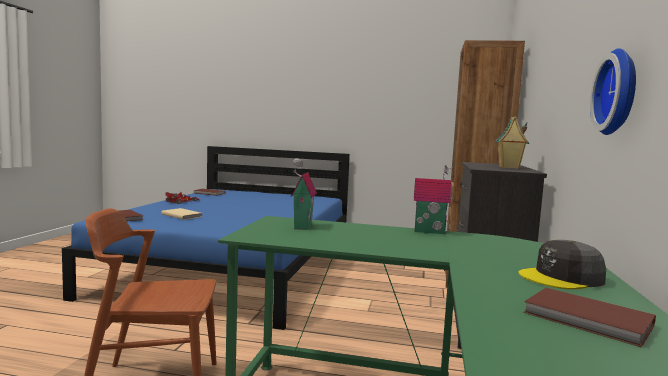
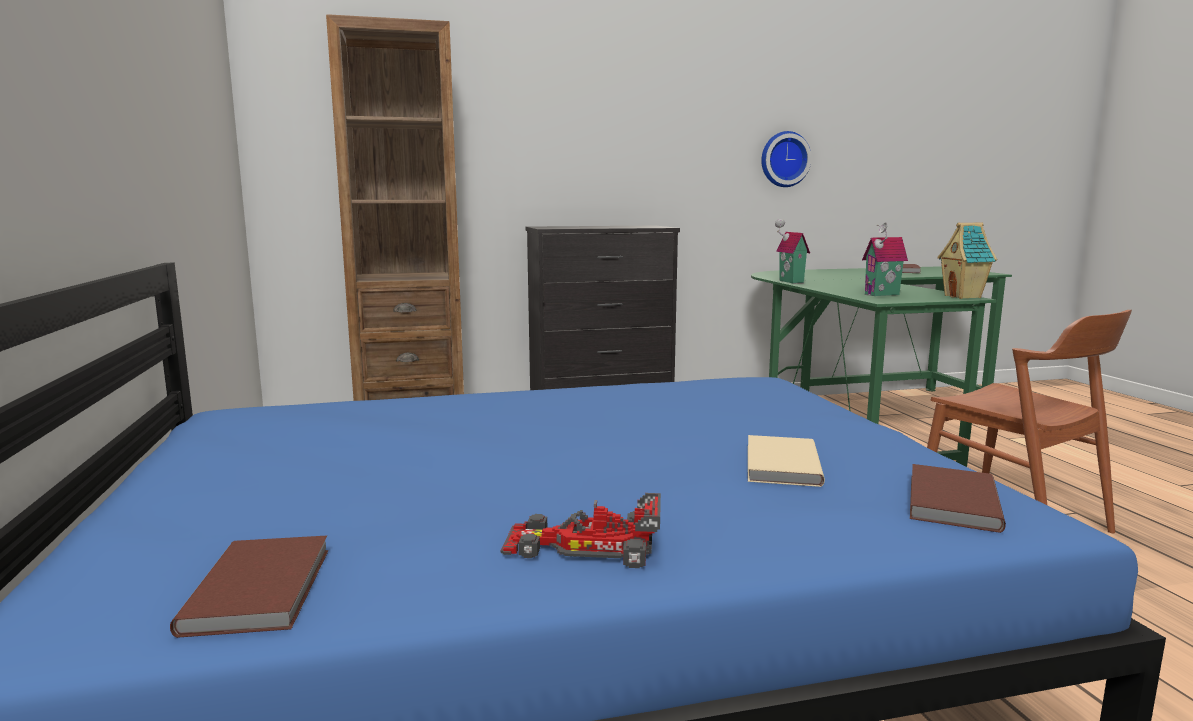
camera: 115 degrees left, 5 degrees up
toy house [495,116,529,169] -> toy house moved to [937,222,997,299]
grey cap [518,240,606,289] -> none

